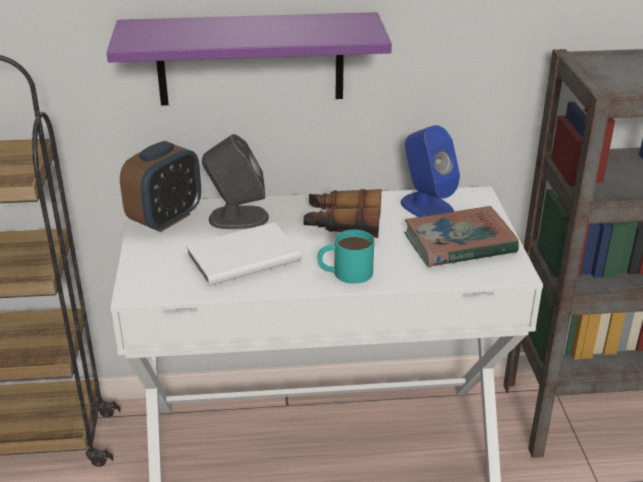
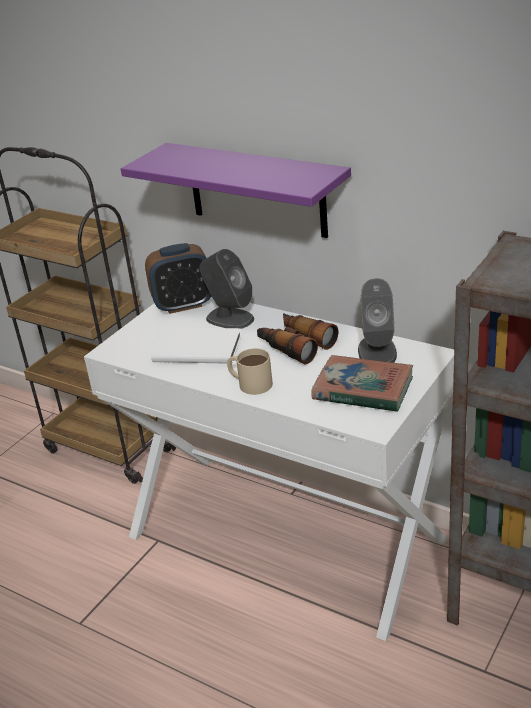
camera: 40 degrees right, 0 degrees up
turquoise mug [318,230,374,284] -> beige mug [227,348,273,395]
blue speaker [401,125,460,217] -> grey speaker [358,278,397,363]

